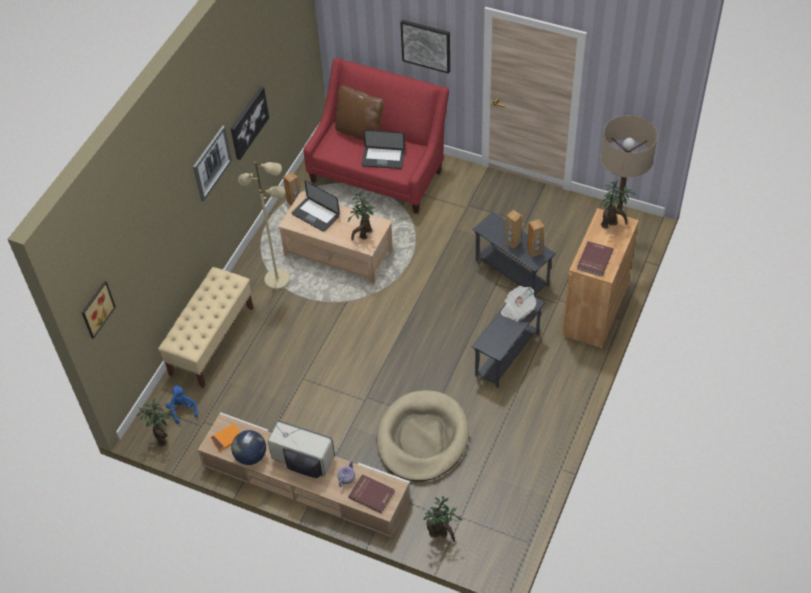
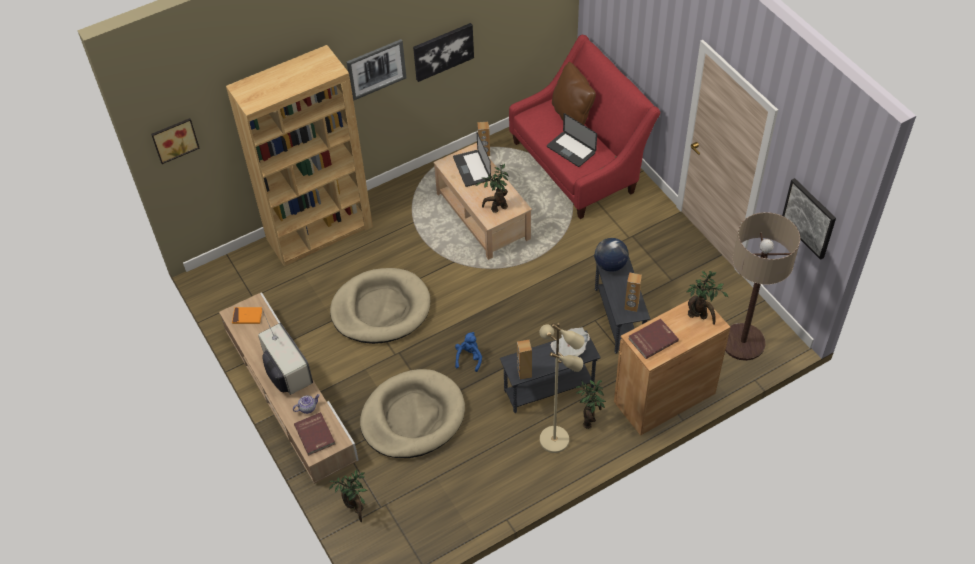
camera: 35 degrees right, 0 degrees up
potted plant [137,399,171,447] -> potted plant moved to [575,380,606,429]
beige bench [158,267,253,388] -> brown bookcase [226,45,373,266]
blue plush toy [166,385,198,424] -> blue plush toy moved to [455,332,482,372]
globe [231,430,266,465] -> globe moved to [595,238,629,272]
beige floor lamp [238,161,290,290] -> beige floor lamp moved to [539,323,585,453]
picture [400,20,450,74] -> picture moved to [782,178,836,260]
brown speaker [505,210,522,249] -> brown speaker moved to [517,340,532,380]
none -> beige dog bed [330,268,430,344]

